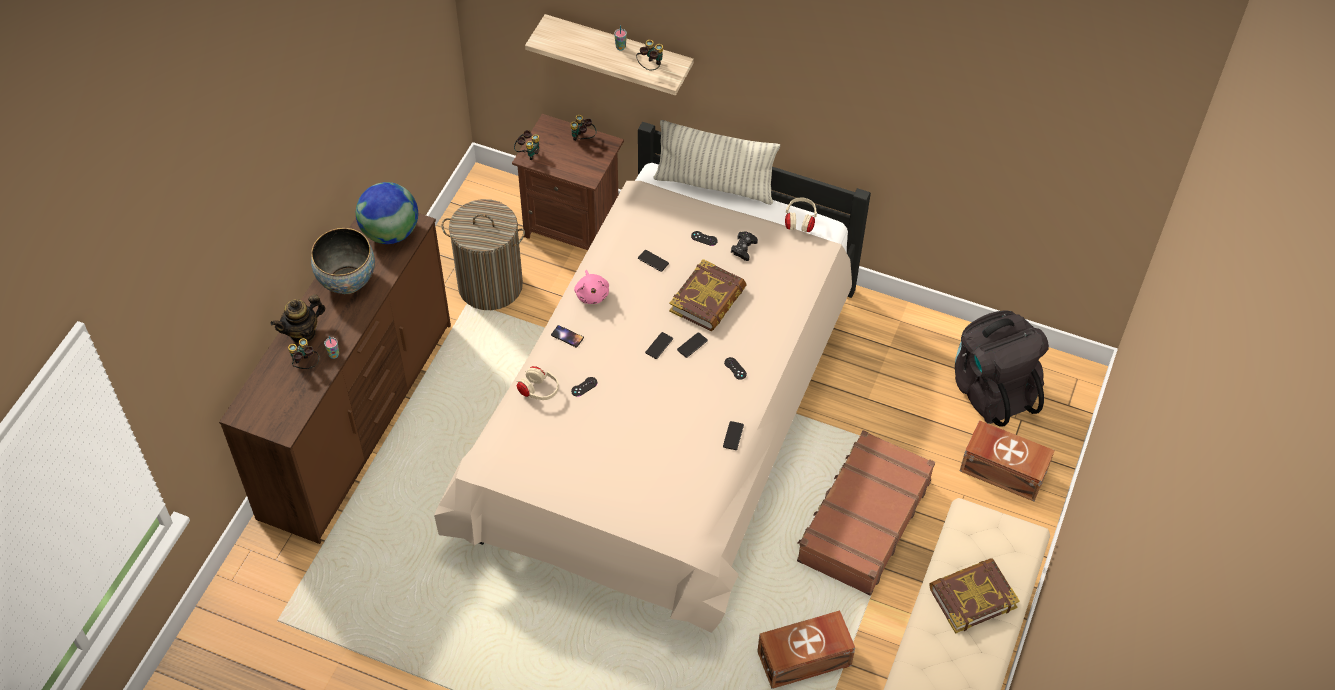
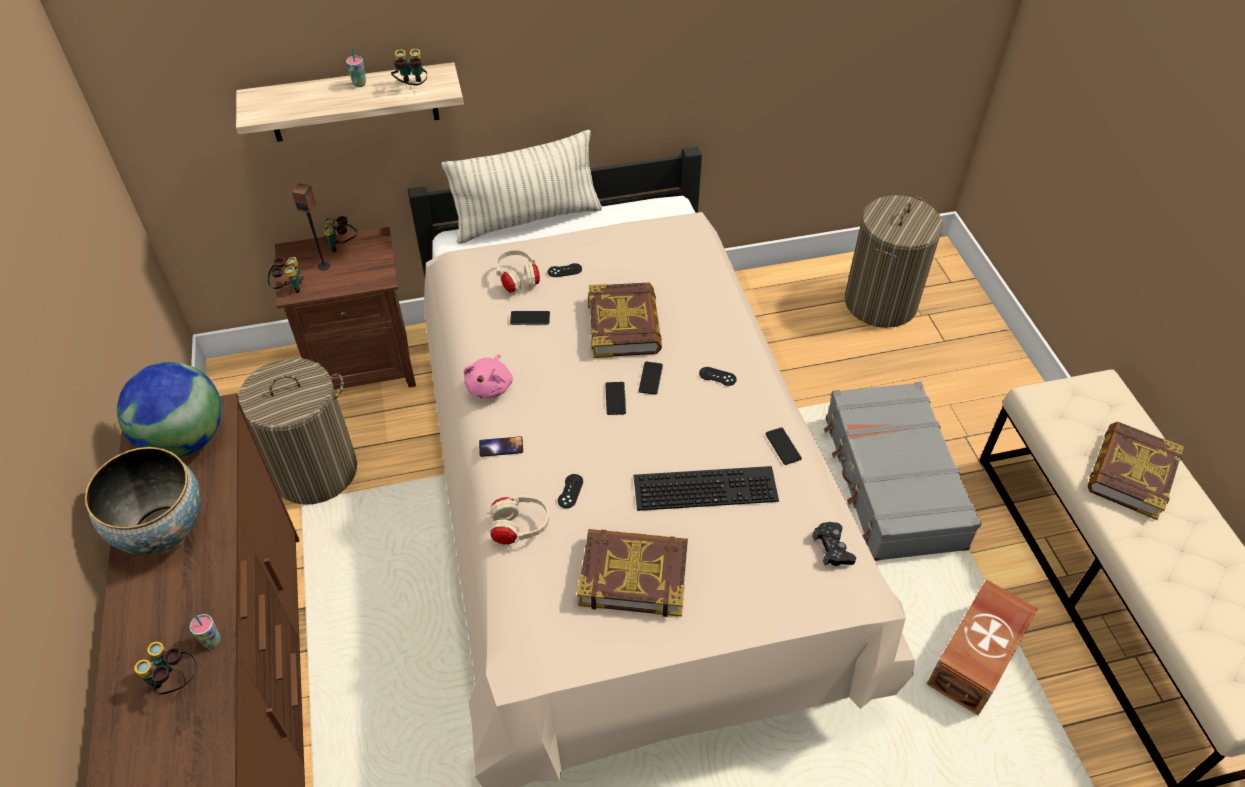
camera: 35 degrees left, 5 degrees down
teapot [270,294,326,344] -> none
pink plush toy [574,270,609,304] -> pink plush toy turned 60 degrees clockwise [464,354,513,399]
black game controller [731,231,758,261] -> black game controller moved to [812,522,856,566]
beige headphones [785,197,817,232] -> beige headphones moved to [496,250,540,293]
brown suitcase [797,430,935,596] -> grey suitcase [824,382,982,561]
black backpack [955,310,1049,427] -> laundry basket [845,195,943,328]
brown storage box [960,420,1055,501] -> none
none -> speaker [292,183,330,271]
none -> book [577,529,688,617]
none -> keyboard [634,466,779,511]

